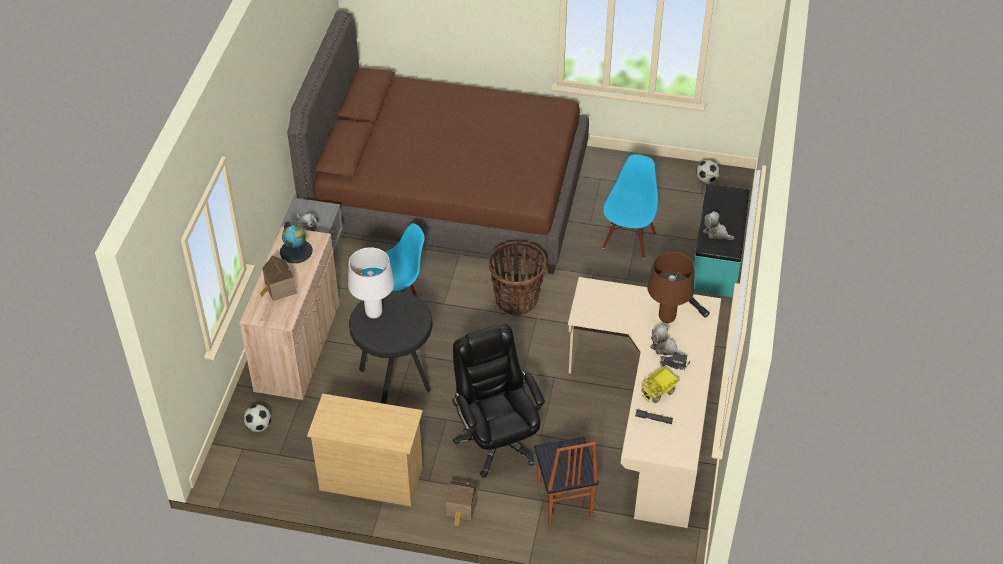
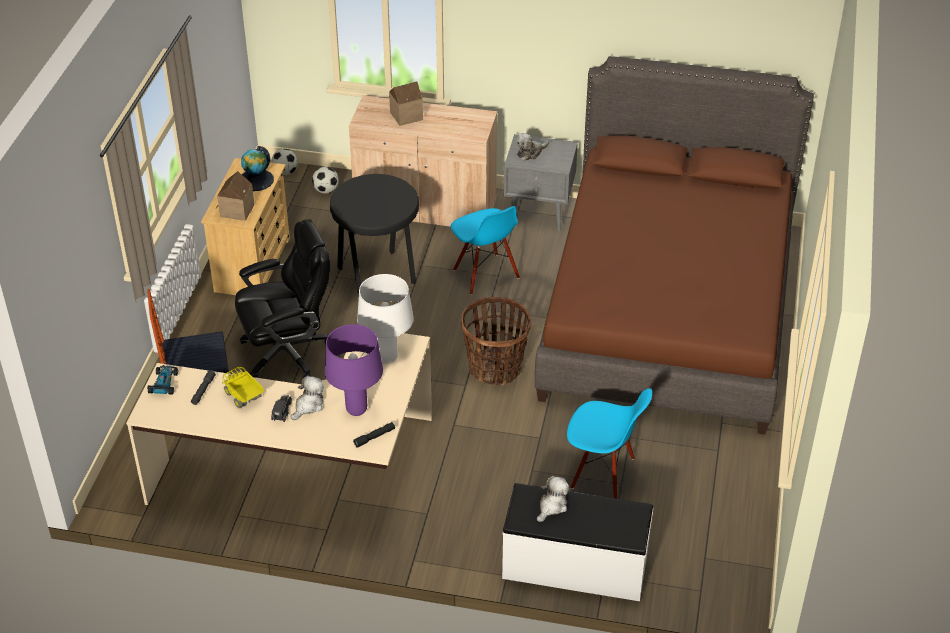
camera: 90 degrees right, 5 degrees down
globe [280,222,313,263] -> globe moved to [241,146,274,191]
white table lamp [348,247,394,319] -> white table lamp moved to [357,274,414,364]
toy house [446,480,478,526] -> toy house moved to [215,171,255,221]
brown table lamp [648,252,694,323] -> purple table lamp [325,324,383,416]
turquoise bench [694,184,750,297] -> white bench [502,483,653,601]
football [696,160,720,183] -> football moved to [272,149,298,175]
none -> toy car [147,365,178,395]

